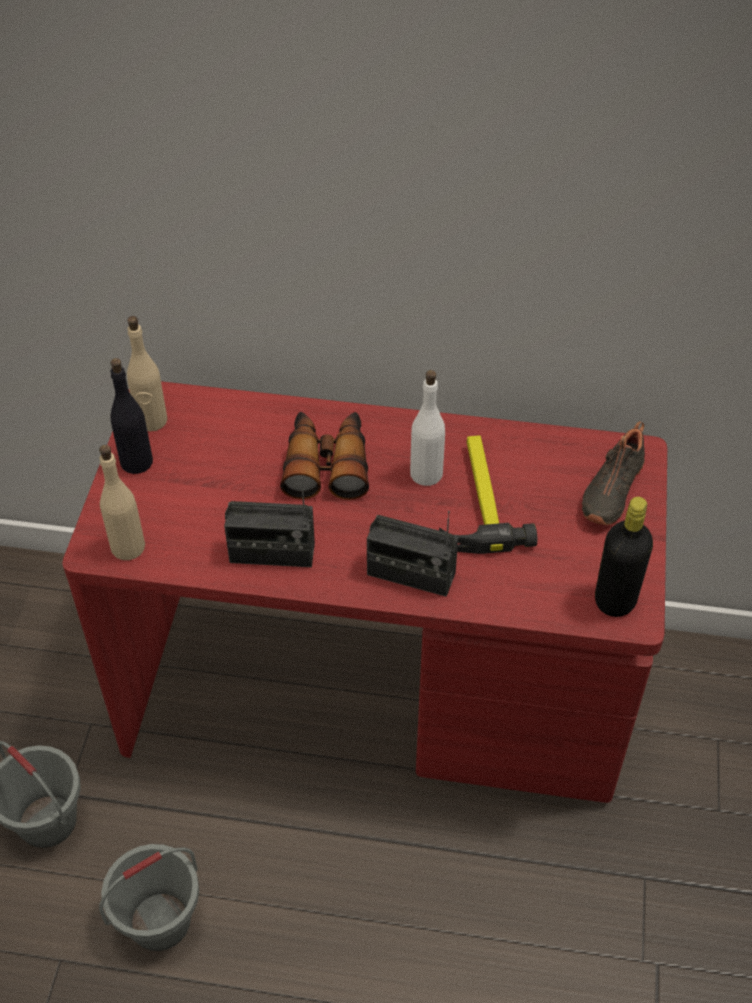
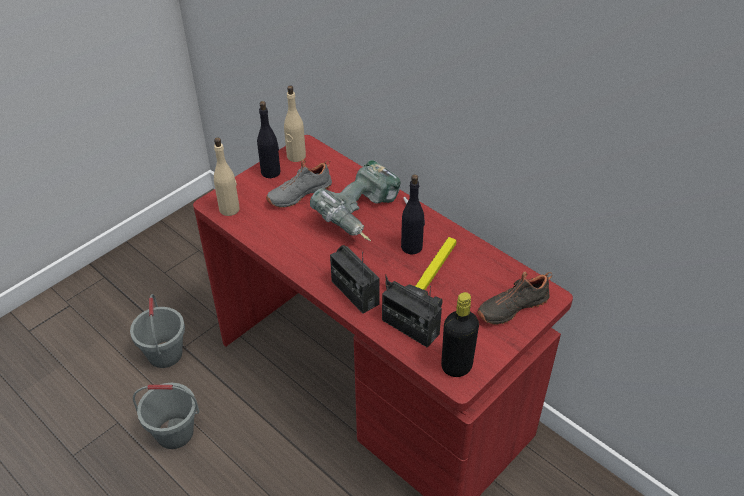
camera: 35 degrees right, 5 degrees down
radio [224,482,315,567] -> radio moved to [382,281,442,347]
binoculars [280,411,369,500] -> power drill [310,160,409,241]
white bottle [410,370,445,486] -> black bottle [401,174,425,255]
none -> grey shoe [266,159,332,208]

